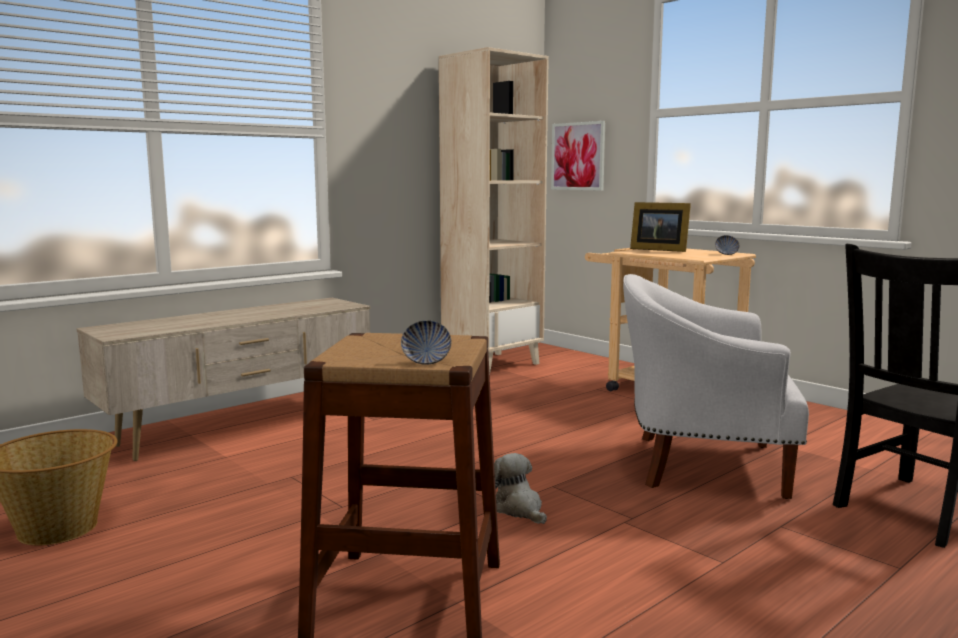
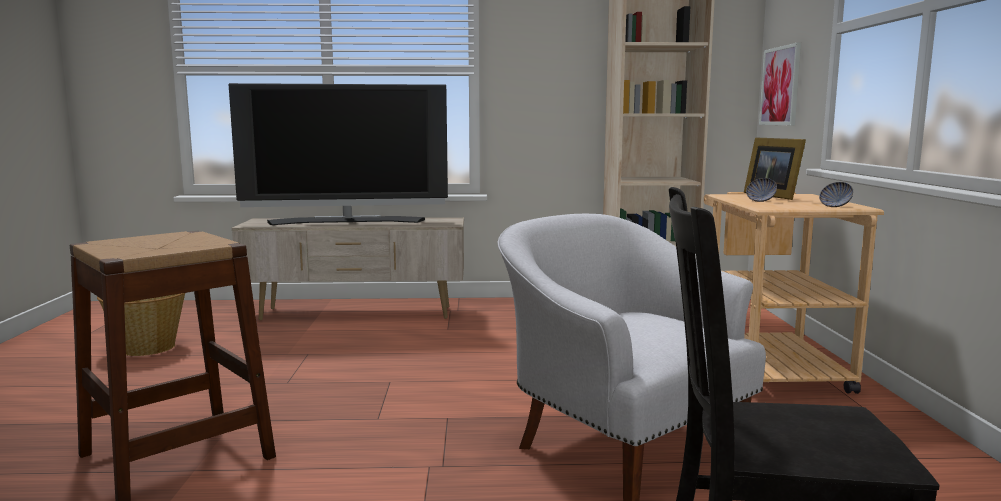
camera: 40 degrees right, 0 degrees up
bowl [401,320,452,365] -> bowl moved to [746,178,777,202]
plush toy [494,453,547,524] -> none
none -> television [229,83,448,225]

